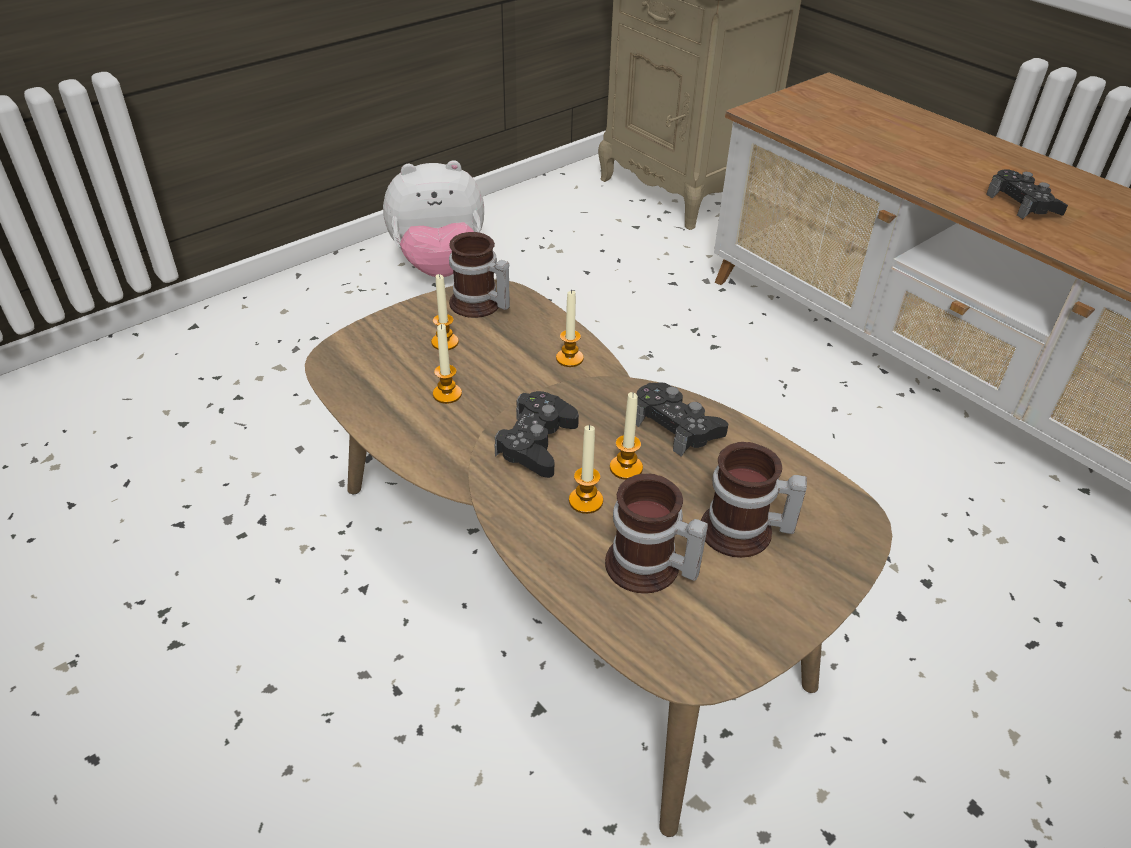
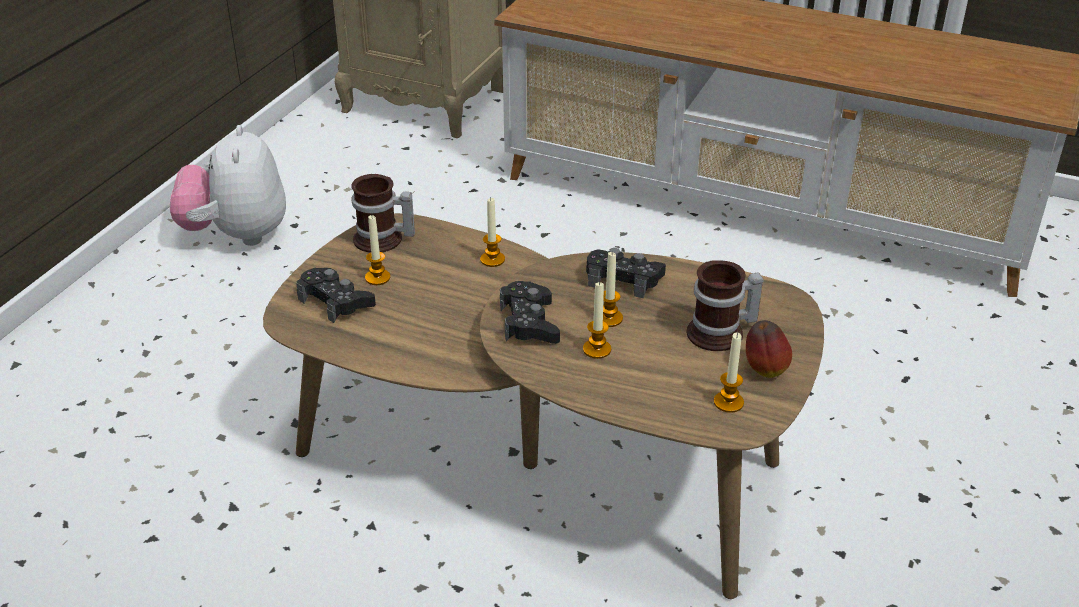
camera: 25 degrees left, 5 degrees down
plush toy [383,160,484,277] -> plush toy turned 120 degrees clockwise [170,125,286,246]
candle [433,324,462,404] -> candle moved to [714,332,744,413]
mug [605,473,708,594] -> none
black game controller [986,169,1068,219] -> black game controller moved to [296,268,376,323]
none -> apple [746,320,792,378]

